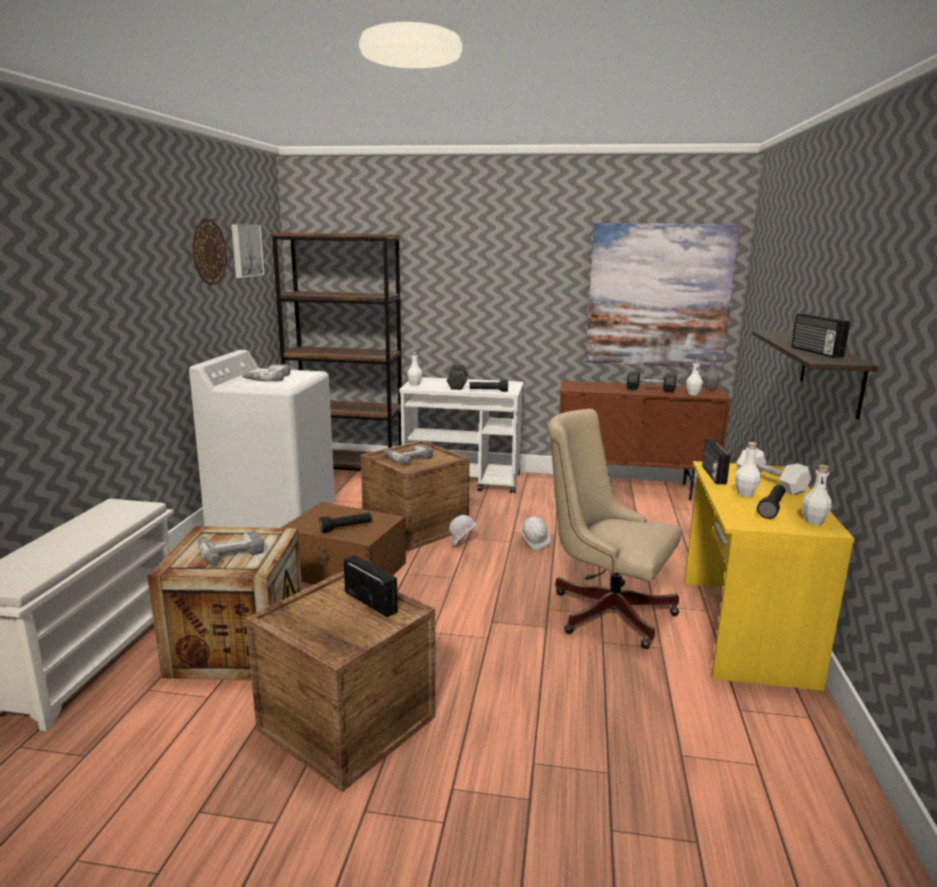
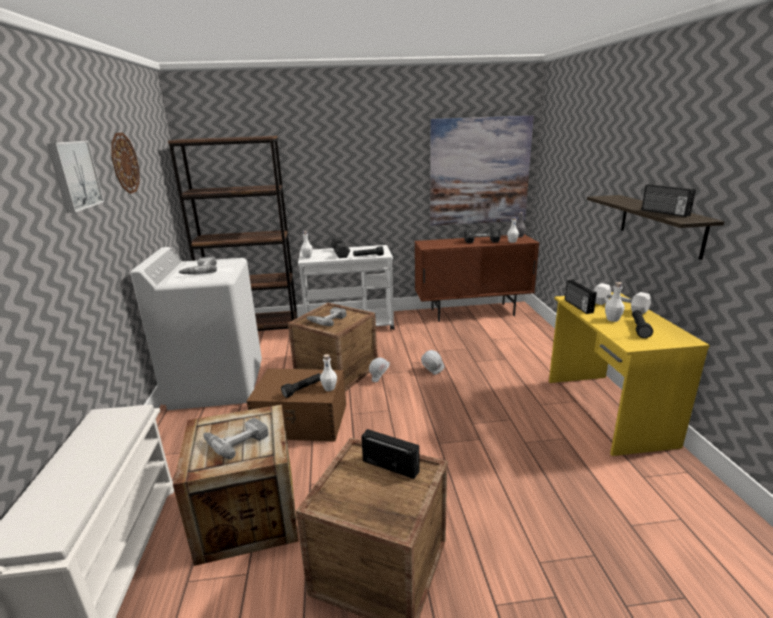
camera: 15 degrees left, 5 degrees up
picture [231,224,265,278] -> picture moved to [47,141,104,213]
beige office chair [547,409,682,649] -> none
white bottle [803,464,832,525] -> white bottle moved to [320,354,337,391]

